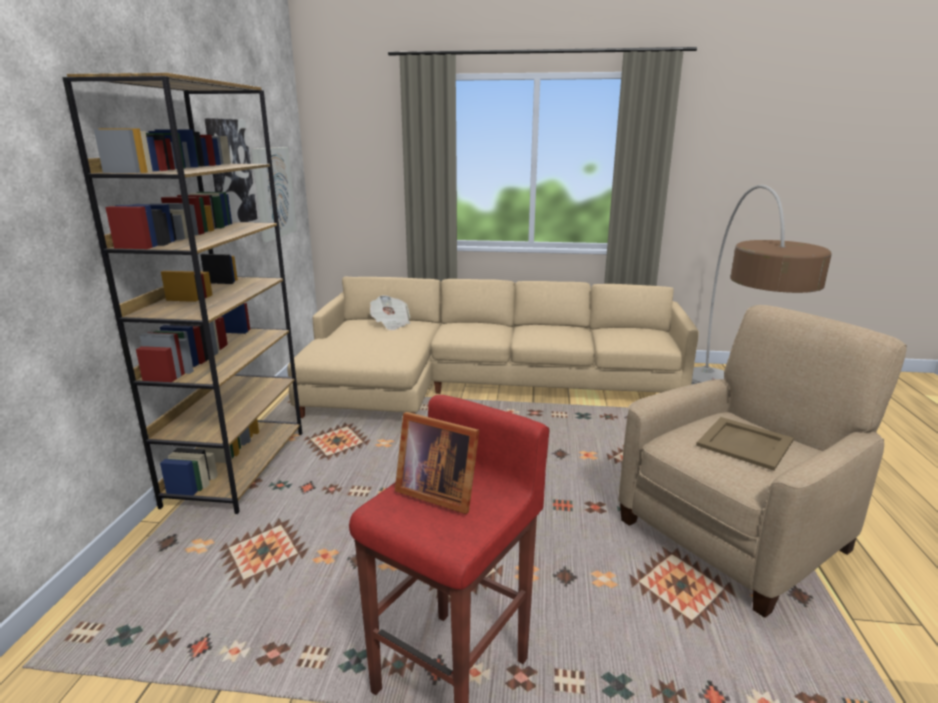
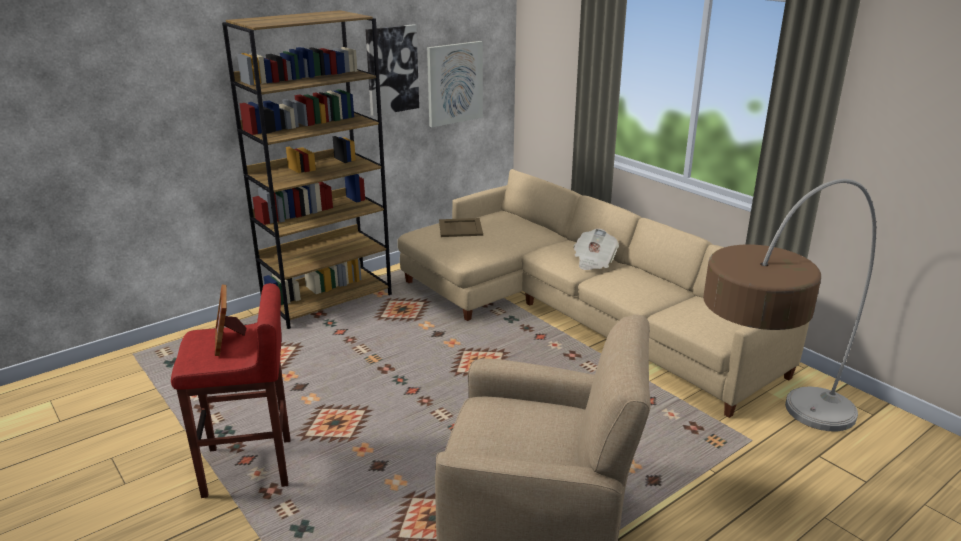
camera: 45 degrees right, 5 degrees up
newspaper [370,295,411,331] -> newspaper moved to [574,228,619,270]
beige tray [696,417,794,470] -> beige tray moved to [439,218,483,237]

